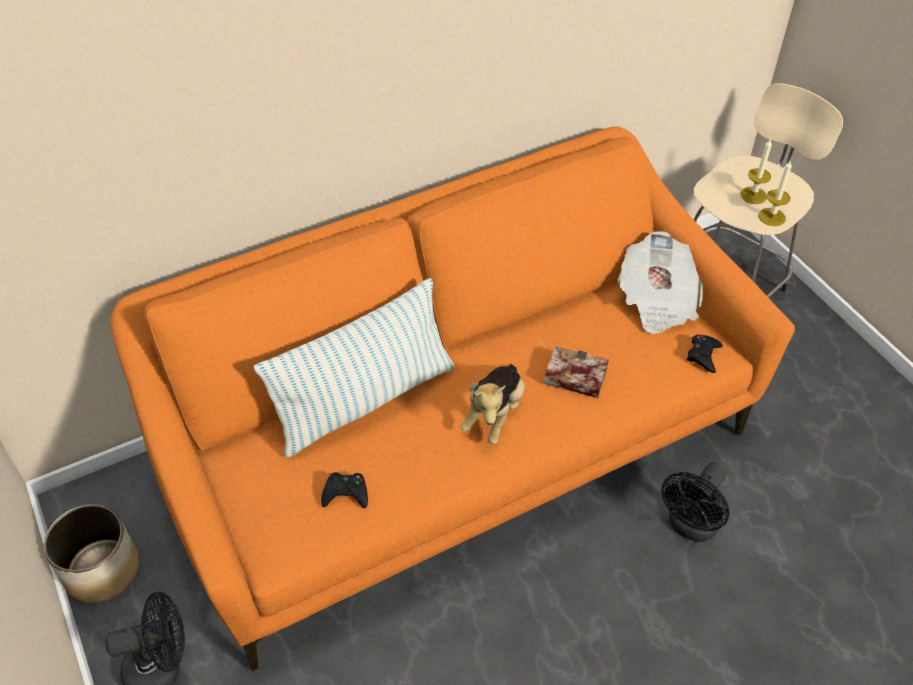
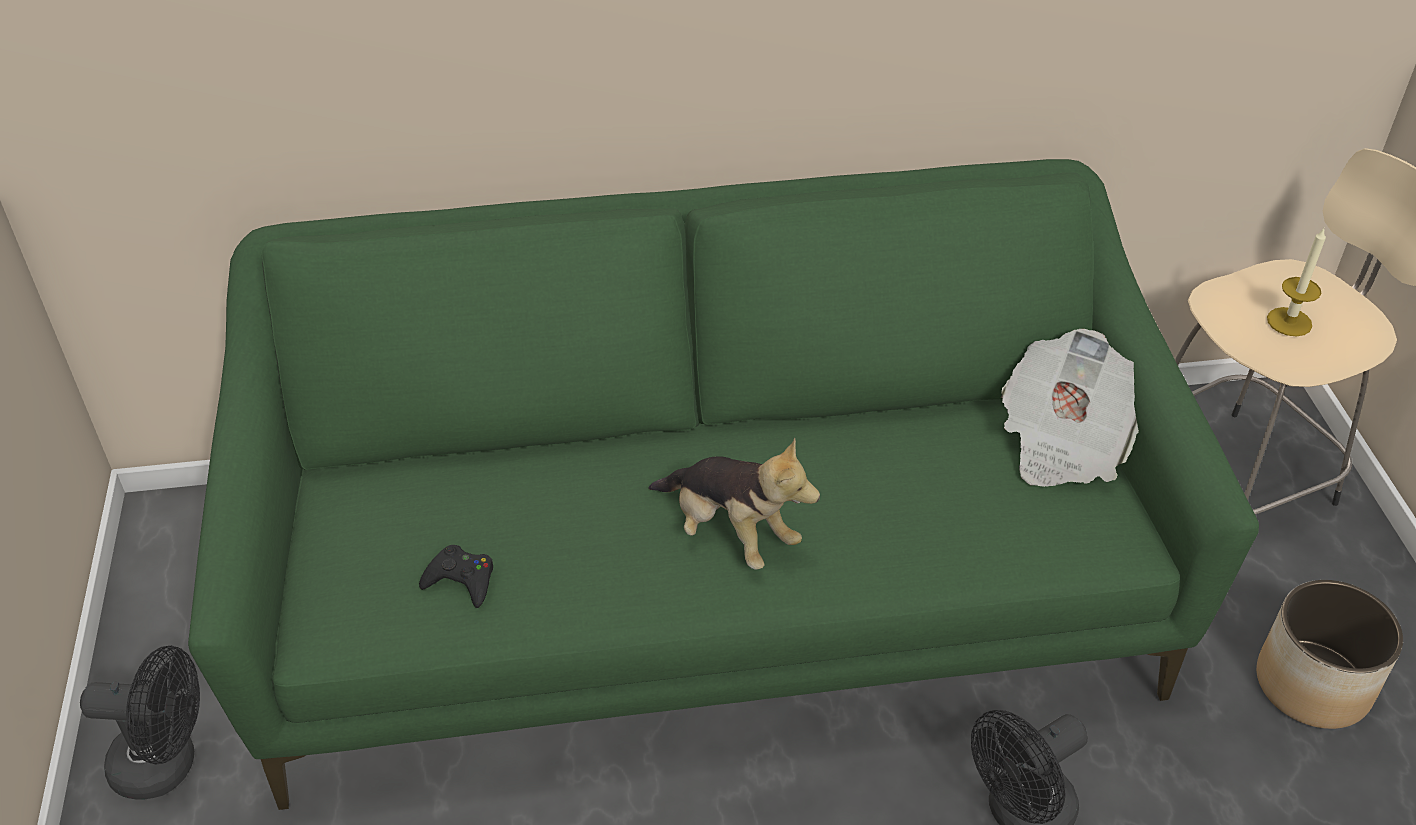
camera: 20 degrees right, 5 degrees down
planter [44,504,139,603] -> planter moved to [1256,580,1403,729]
orange sofa [110,126,795,671] -> green sofa [188,159,1259,810]
pillow [254,278,455,458] -> none
plush toy [461,364,525,445] -> plush toy turned 90 degrees counterclockwise [648,438,820,570]
book [543,346,609,398] -> none
black game controller [687,335,723,373] -> none
candle [759,160,792,226] -> none

